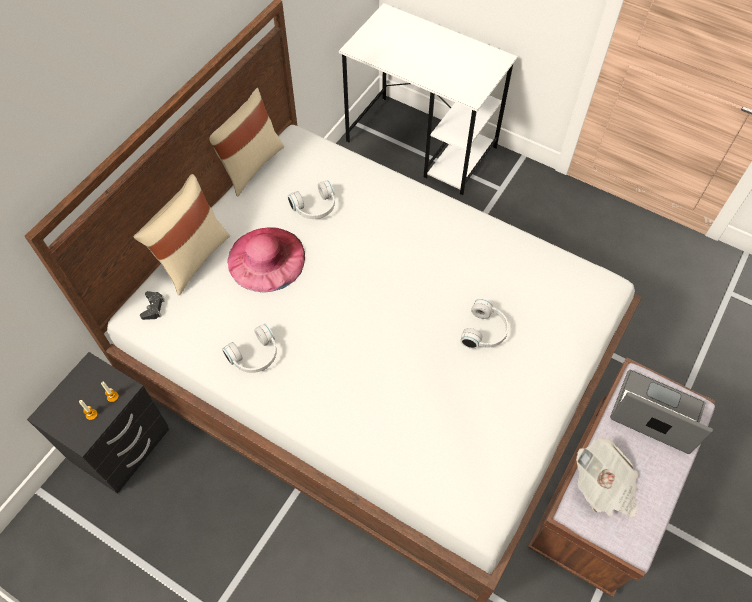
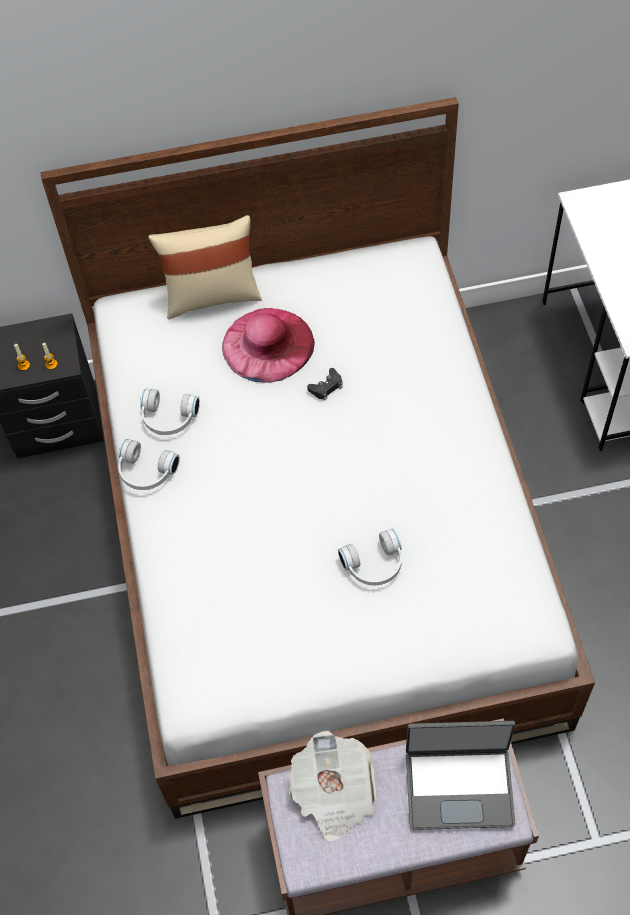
camera: 50 degrees right, 0 degrees up
black game controller [140,291,165,320] -> black game controller moved to [307,368,343,400]
beige pillow [209,88,284,196] -> none
white headphones [287,180,335,219] -> white headphones moved to [118,439,180,490]
laptop [610,370,713,454] -> laptop turned 105 degrees clockwise [406,721,516,830]

